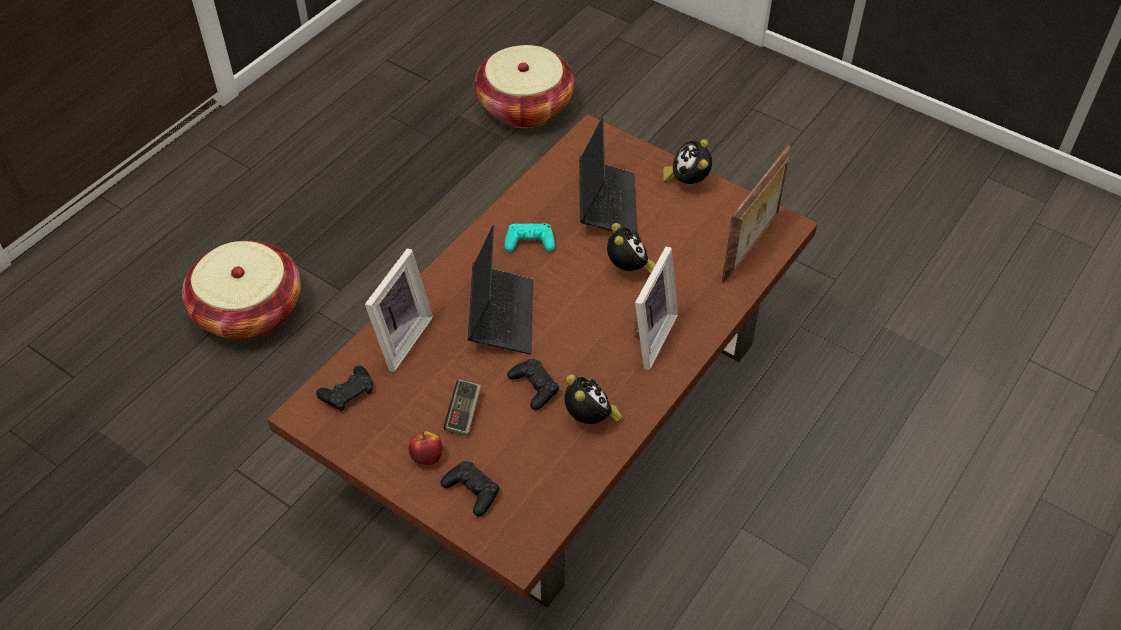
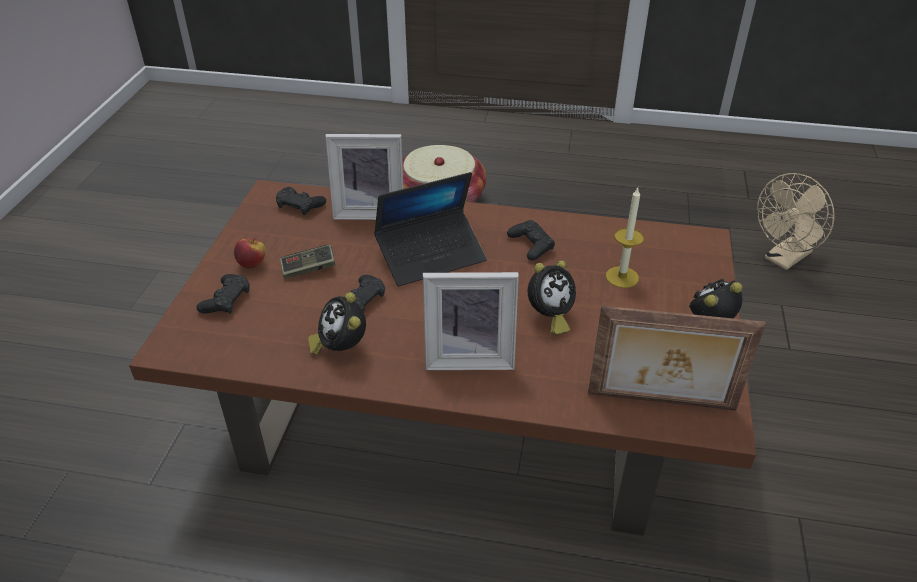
camera: 65 degrees right, 10 degrees down
basket [474,45,575,128] -> beige fan [757,173,835,270]
turquoise game controller [505,223,555,252] -> black game controller [507,220,555,260]
alarm clock [565,374,623,424] -> alarm clock turned 120 degrees clockwise [308,292,366,355]
laptop [579,117,638,234] -> candle [606,188,644,288]

